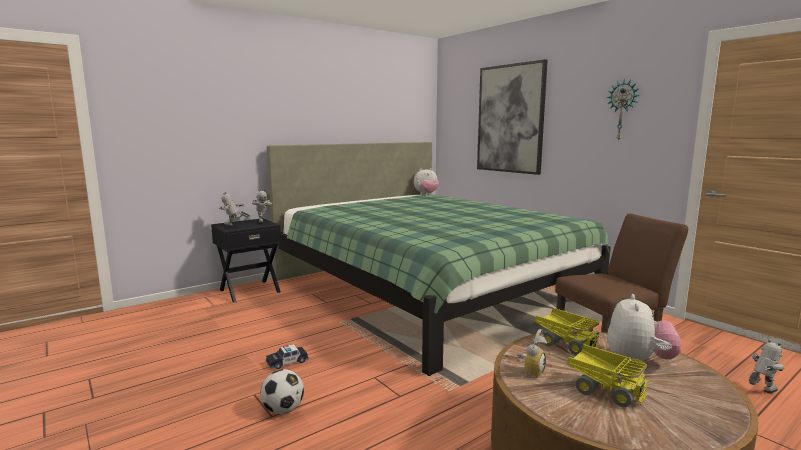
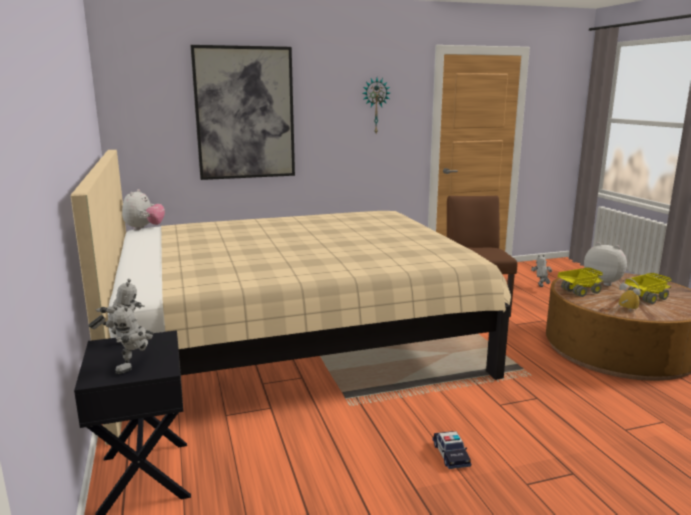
camera: 70 degrees left, 5 degrees up
football [260,369,304,414] -> none
green bed [267,142,611,376] -> beige bed [71,150,511,445]

